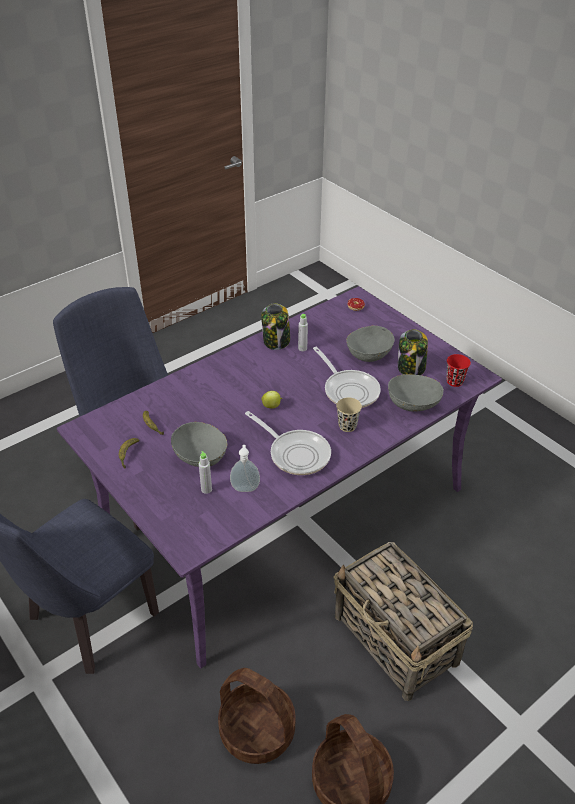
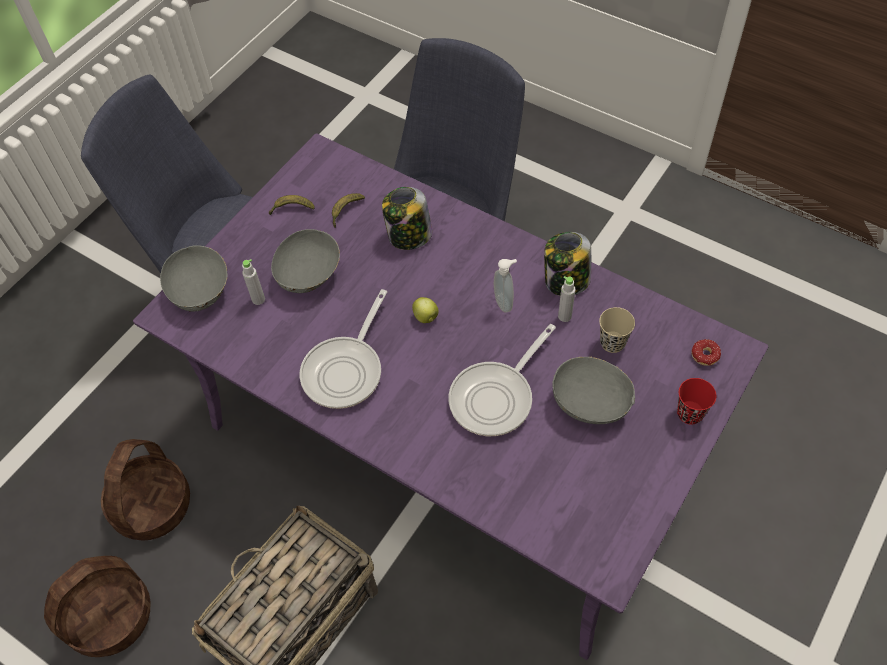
camera: 75 degrees right, 15 degrees up
soap dispenser [230,445,260,492] -> soap dispenser moved to [494,259,517,313]
beige cup [336,398,362,432] -> beige cup moved to [599,307,635,353]
grey bowl [388,374,444,412] -> grey bowl moved to [160,245,228,312]
jar [398,329,428,375] -> jar moved to [382,187,432,250]
red cup [447,354,471,387] -> red cup moved to [677,378,716,425]

